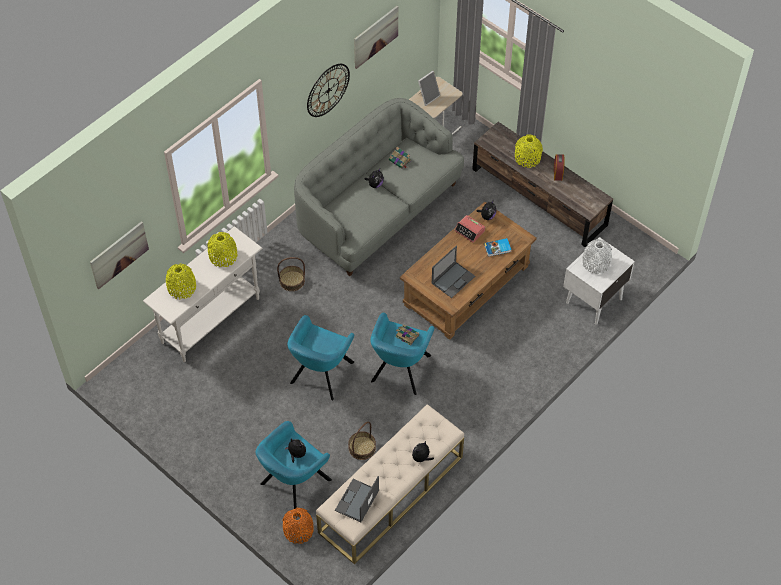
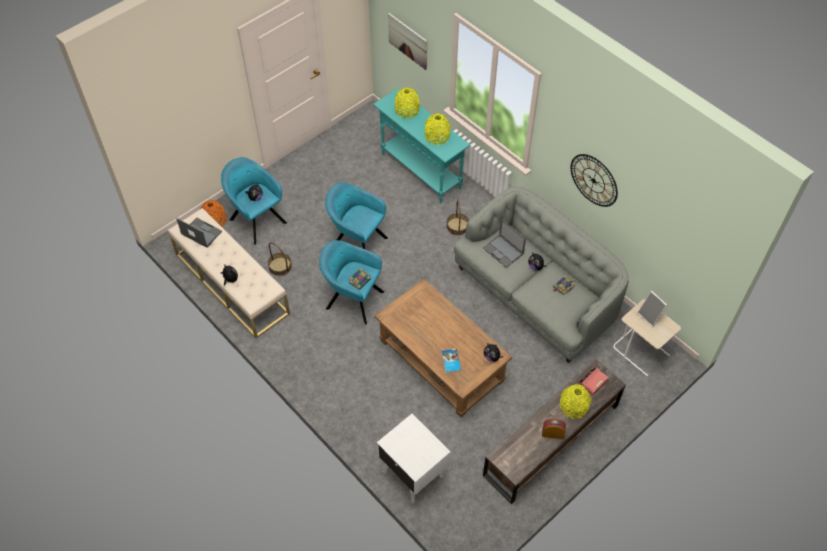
camera: 95 degrees right, 0 degrees up
white console table [143,226,262,362] -> turquoise console table [373,88,470,203]
picture [354,6,398,69] -> none
laptop [432,246,475,298] -> laptop moved to [483,219,526,268]
alarm clock [454,215,485,243] -> alarm clock moved to [577,367,608,396]
white vase [582,239,612,274] -> none

